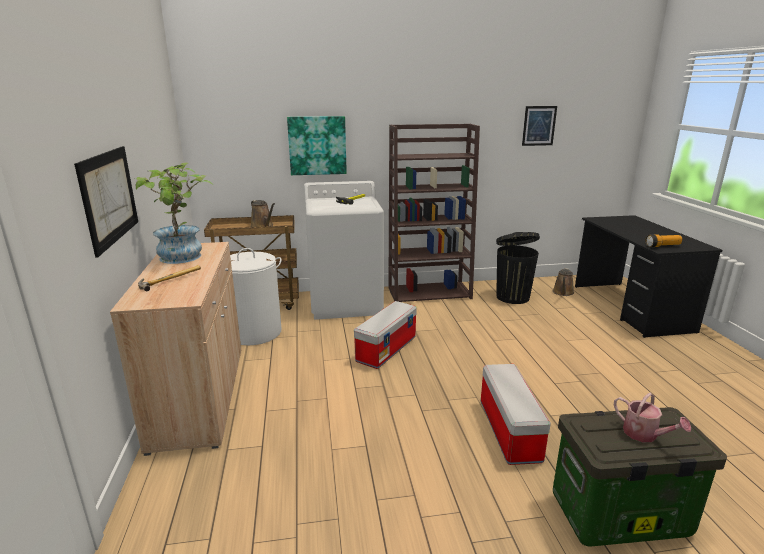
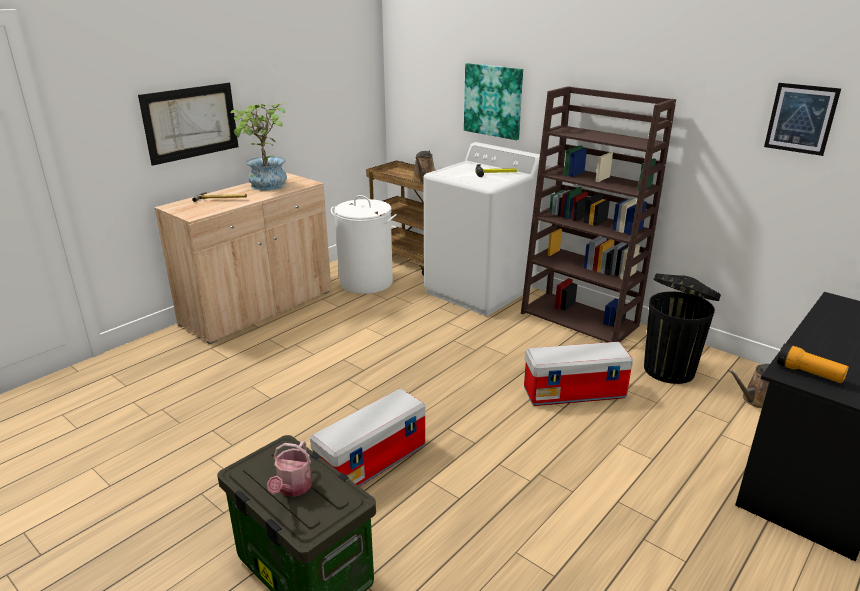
camera: 50 degrees right, 5 degrees up
storage box [354,301,417,369] -> storage box moved to [524,342,633,406]

